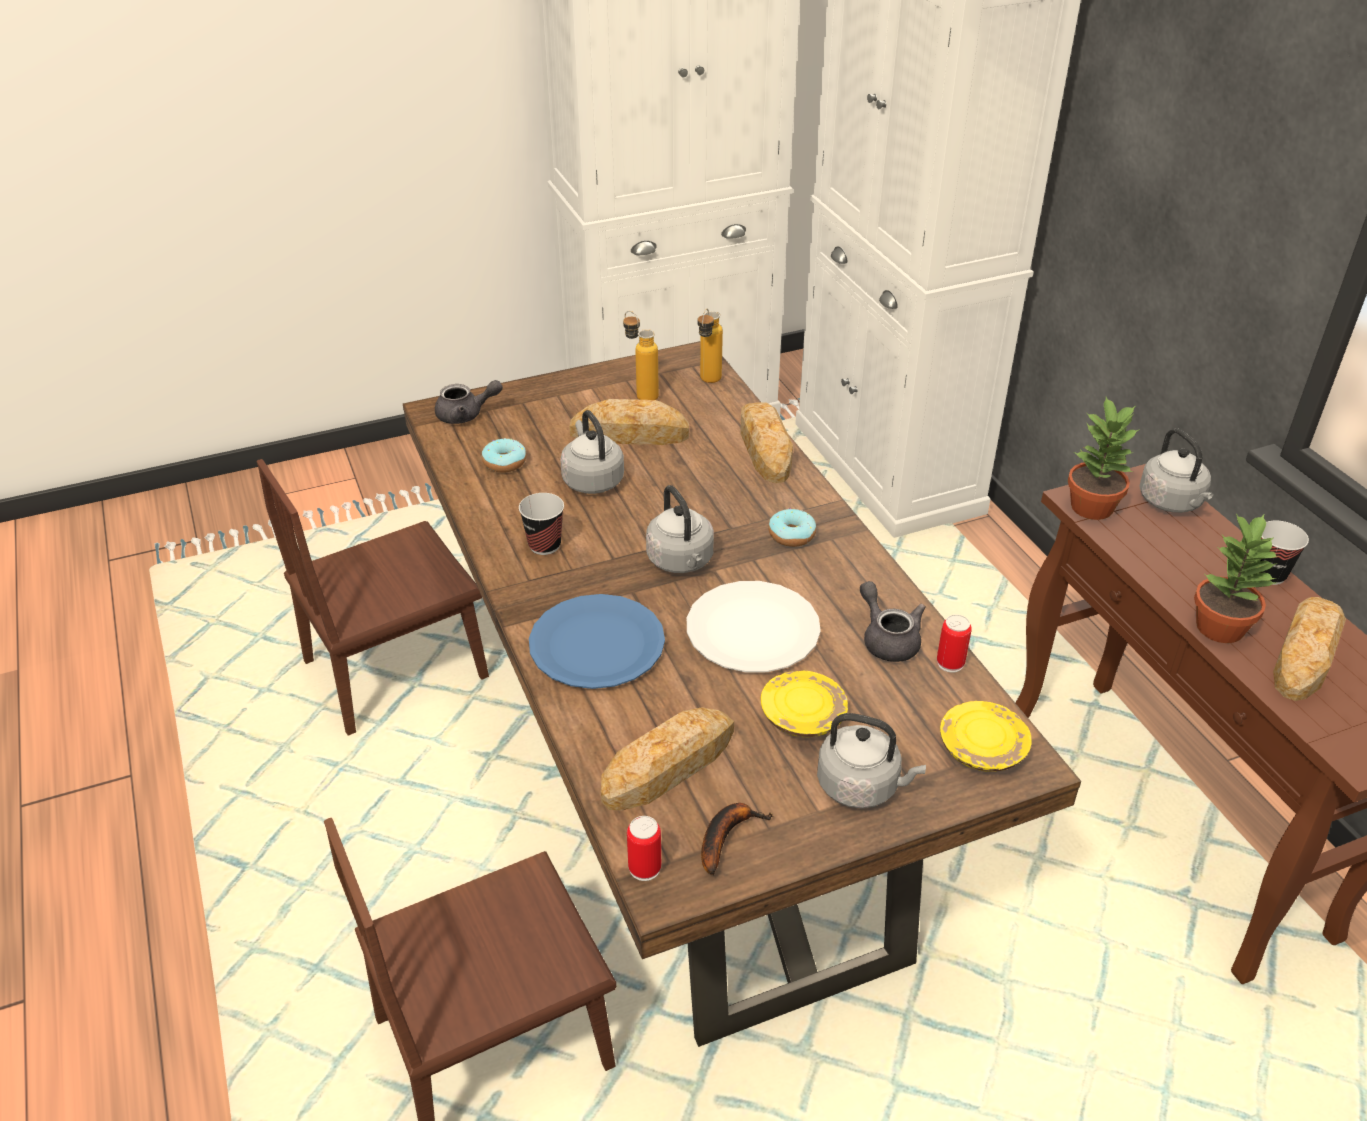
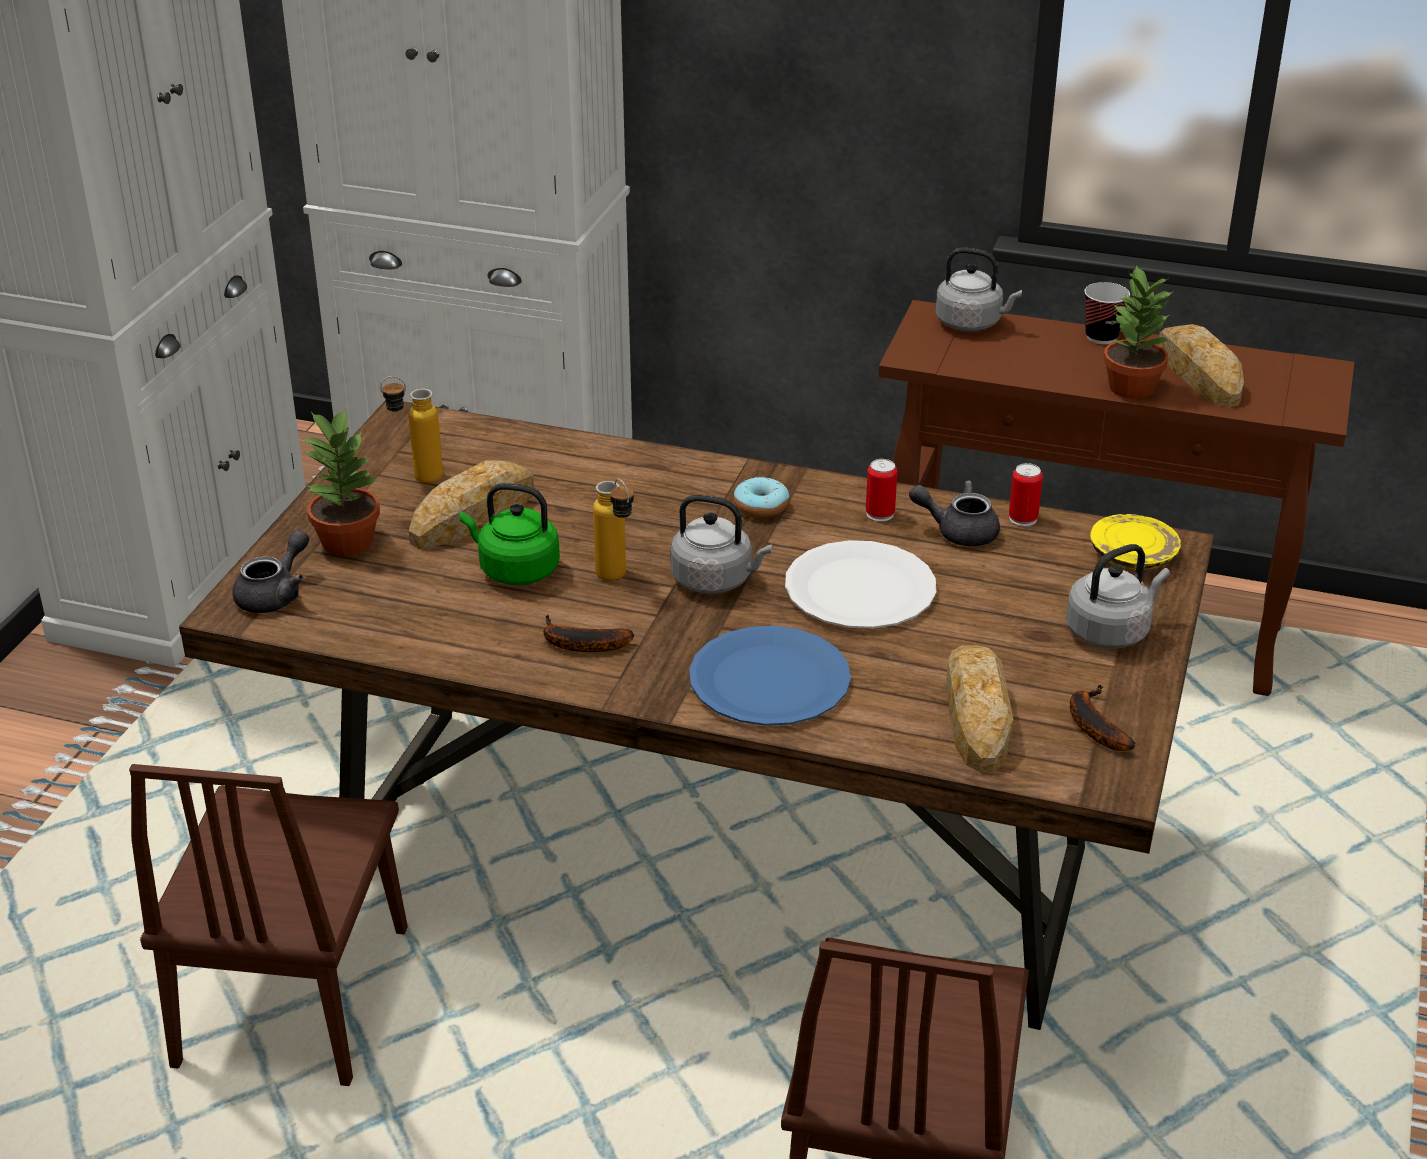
camera: 50 degrees left, 5 degrees down
donut [482,438,526,473] -> none
cup [519,493,564,555] -> banana [544,614,634,652]
grey kettle [560,410,624,494] -> green kettle [460,483,560,586]
can [627,816,661,881] -> can moved to [866,459,897,522]
bottle [697,309,723,383] -> bottle moved to [593,479,634,581]
bread [740,402,793,483] -> none
yellow plate [761,671,848,737] -> none
potted plant [1068,397,1140,520] -> potted plant moved to [302,409,380,556]

